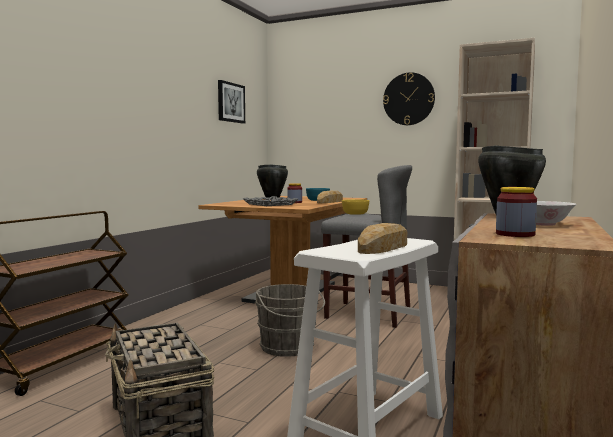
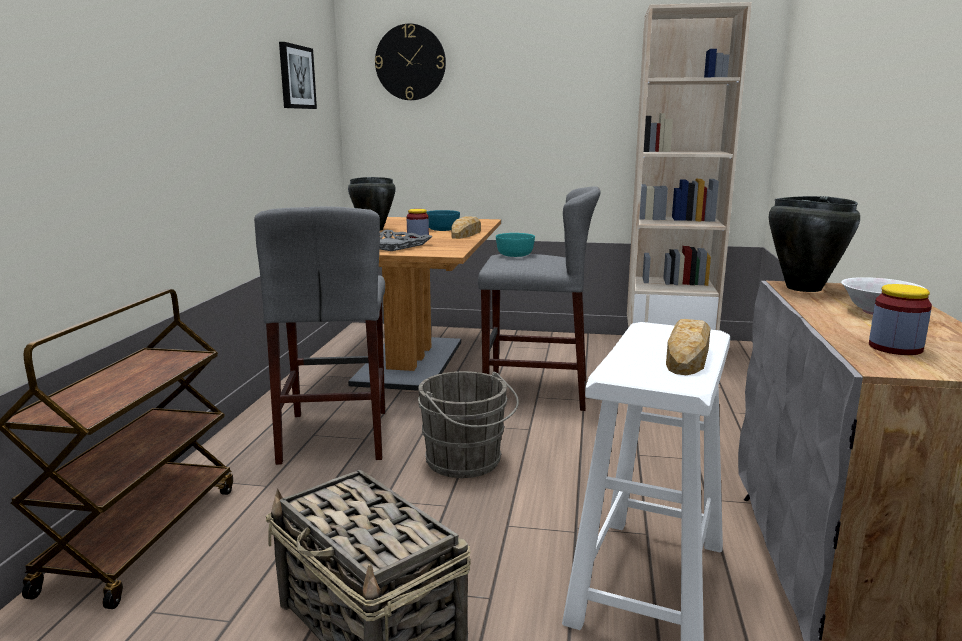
camera: 15 degrees left, 10 degrees up
yellow bowl [342,199,369,215] -> turquoise bowl [496,233,535,257]
wall clock [383,72,435,125] -> wall clock moved to [375,24,446,100]
none -> grey stool [254,207,385,465]

